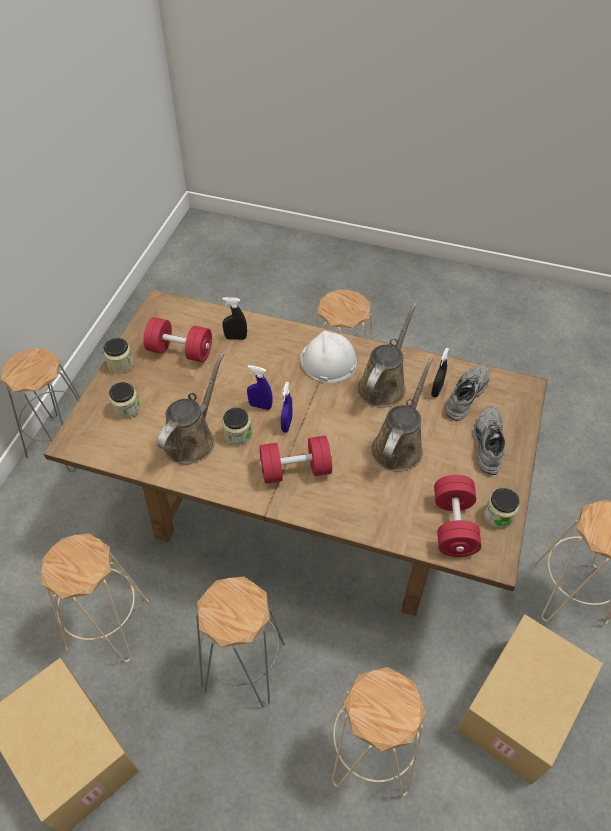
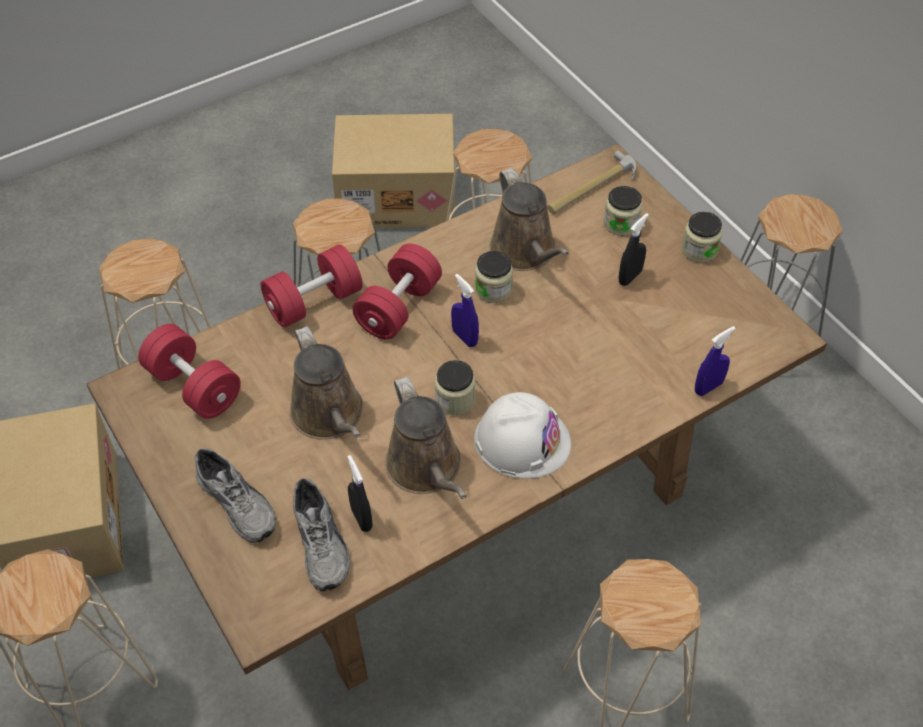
camera: 130 degrees right, 0 degrees up
red dumbbell [144,317,212,362] -> red dumbbell moved to [260,244,363,327]
black spray bottle [222,297,247,340] -> black spray bottle moved to [619,213,649,286]
blue spray bottle [247,365,273,410] -> blue spray bottle moved to [695,326,735,396]
jar [484,488,520,528] -> jar moved to [435,360,475,415]
none -> hammer [547,151,636,214]

